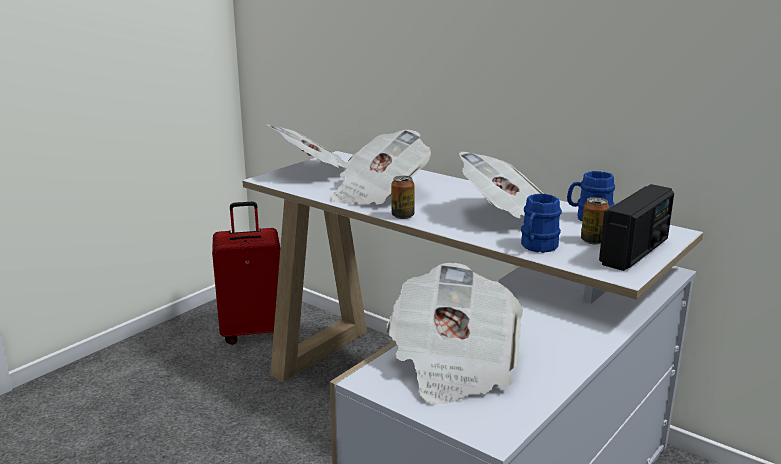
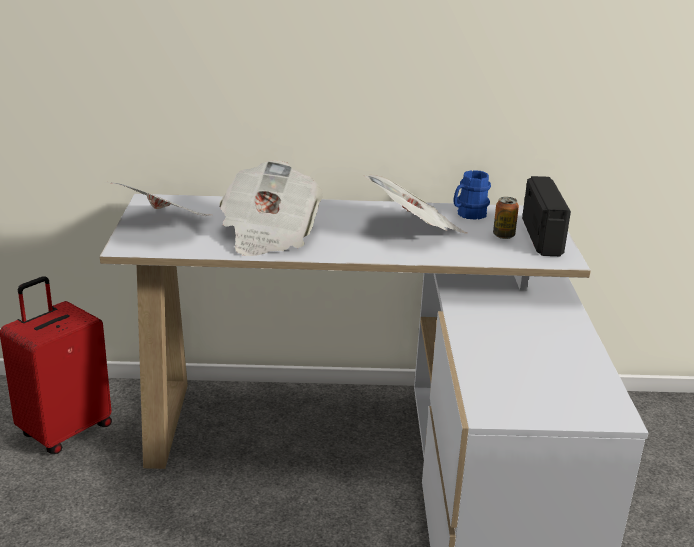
camera: 40 degrees left, 5 degrees up
newspaper [387,263,523,404] -> none
can [391,176,415,219] -> none
blue mug [521,193,562,253] -> none

